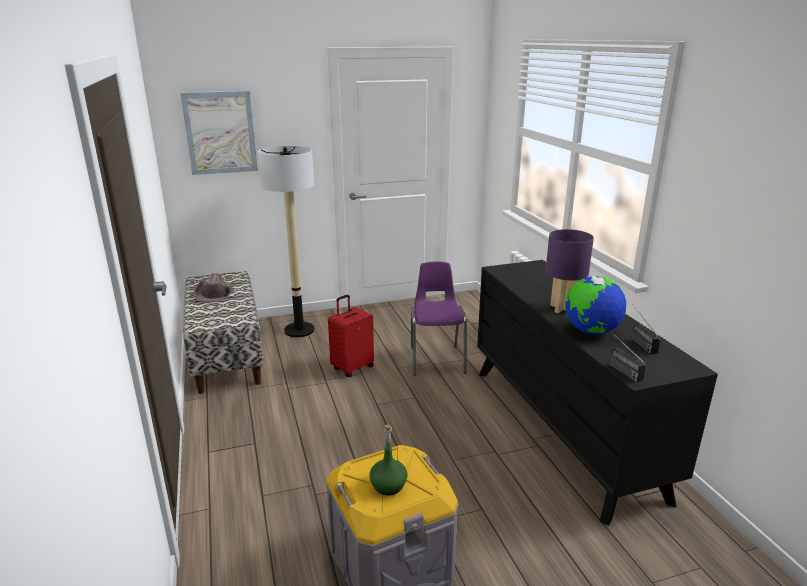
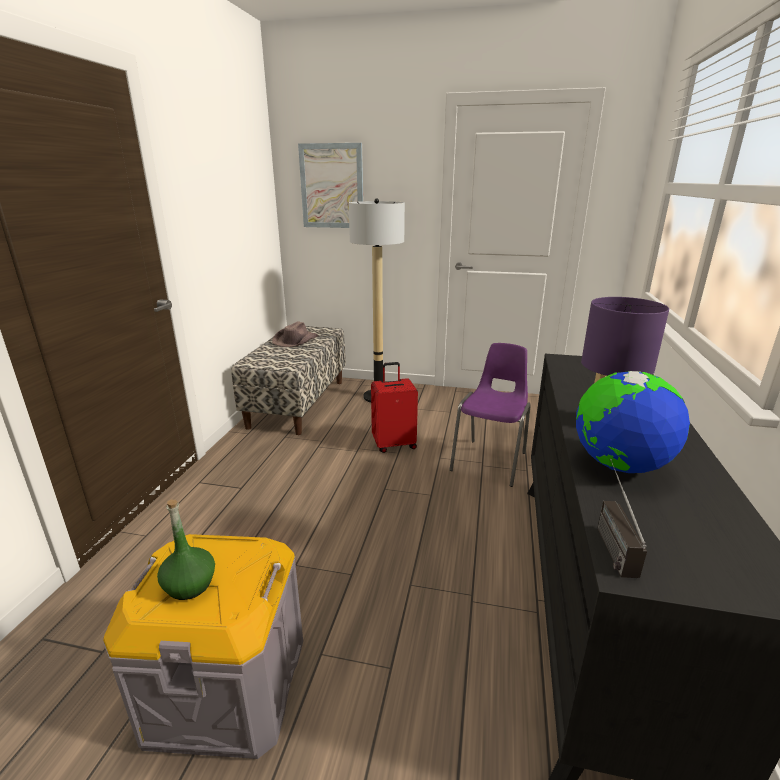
camera: 30 degrees right, 0 degrees up
radio [631,304,660,354] -> none

